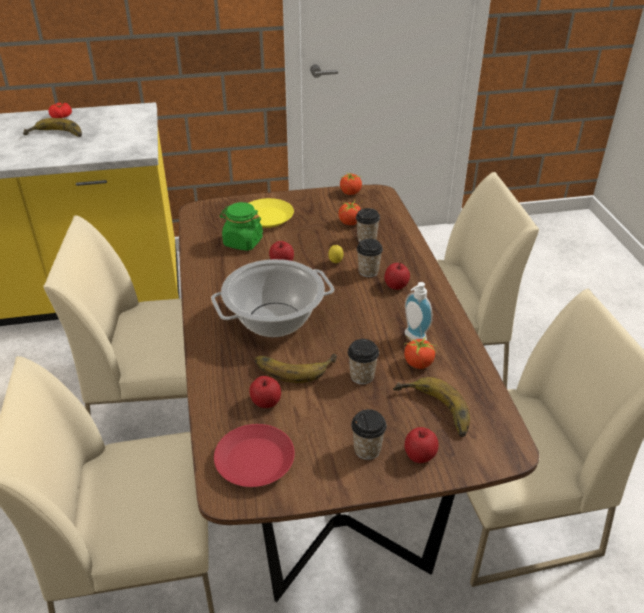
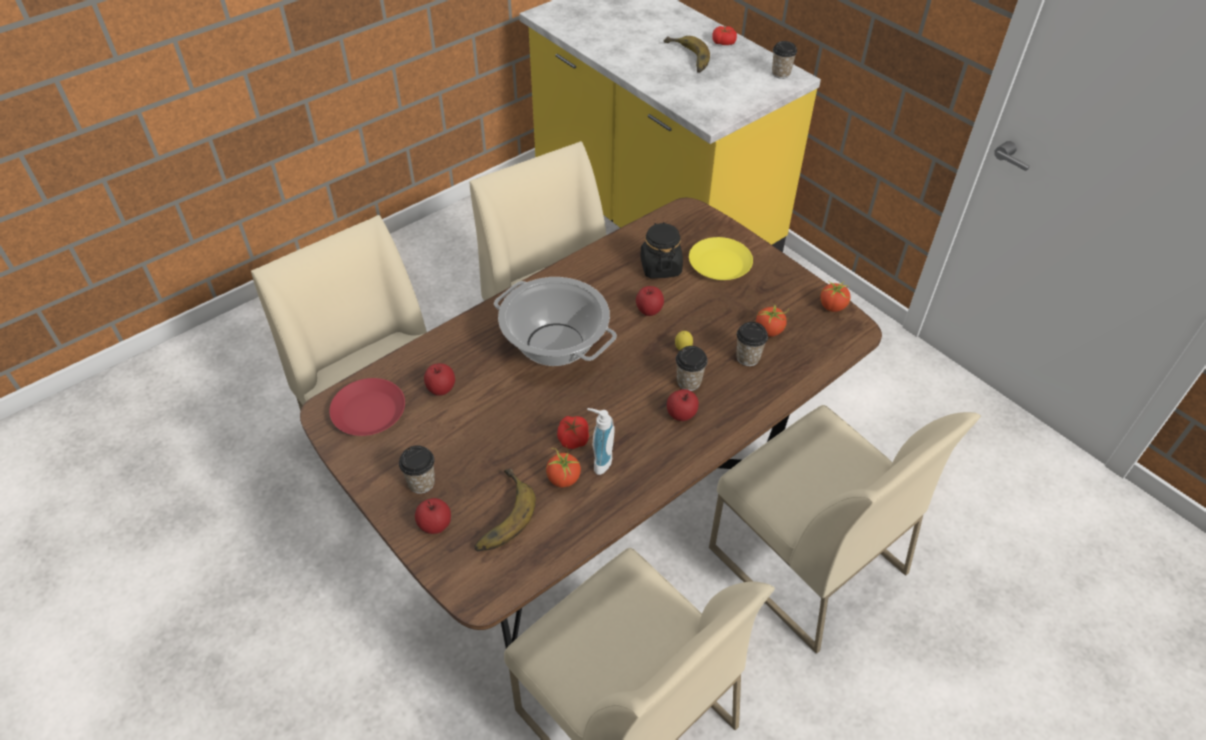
camera: 60 degrees right, 10 degrees up
green jar [220,202,263,251] -> black jar [640,222,683,279]
banana [255,353,337,383] -> none
cup [348,339,379,384] -> cup moved to [772,41,797,79]
none -> tomato [557,416,589,449]

